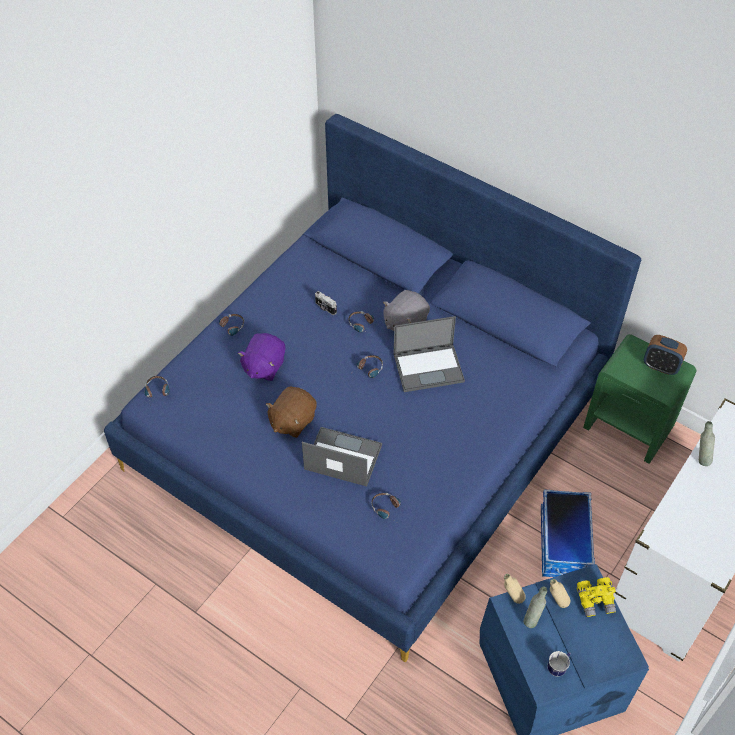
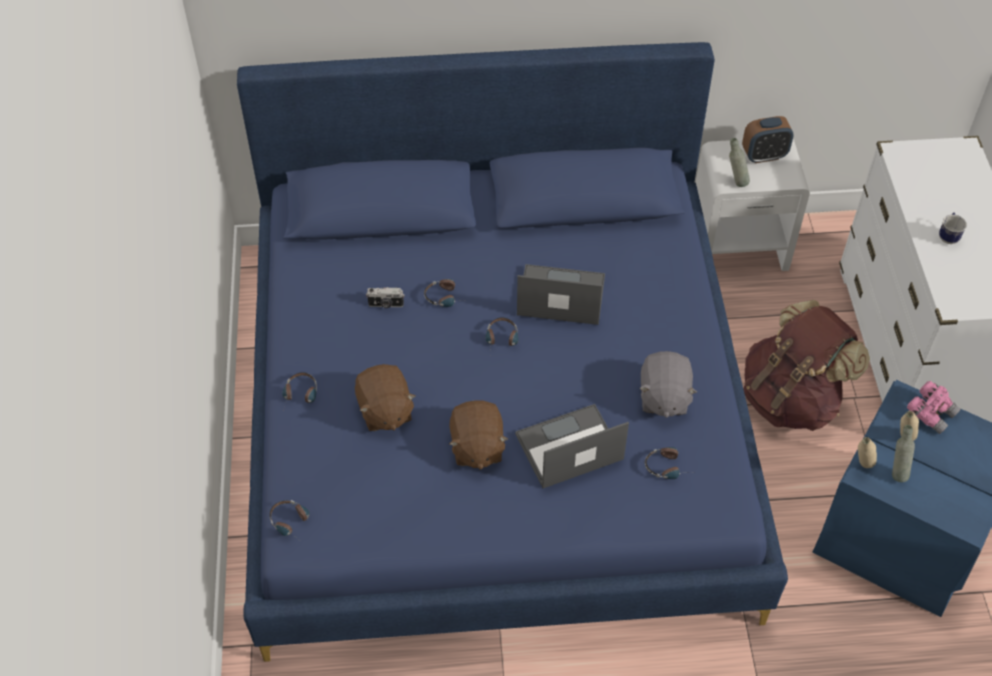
camera: 40 degrees left, 0 degrees up
purple plush toy [238,333,285,381] -> brown plush toy [355,364,416,431]
grey plush toy [383,290,430,331] -> grey plush toy moved to [639,351,697,418]
laptop [393,316,465,392] -> laptop turned 120 degrees counterclockwise [517,264,605,325]
storage box [541,489,595,577] -> brown backpack [744,300,870,431]
mug [547,651,571,677] -> mug moved to [939,212,967,244]
yellow binoculars [577,577,616,617] -> pink binoculars [907,381,961,434]
green nightstand [583,334,696,464] -> white nightstand [696,139,810,271]
grey bottle [699,421,715,466] -> grey bottle moved to [729,138,750,187]

